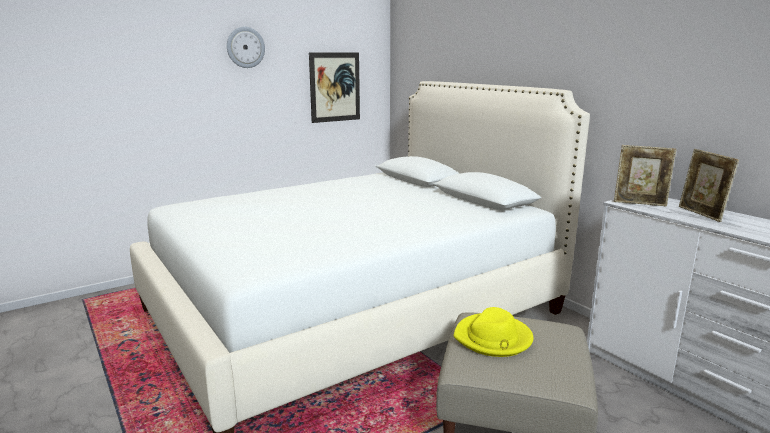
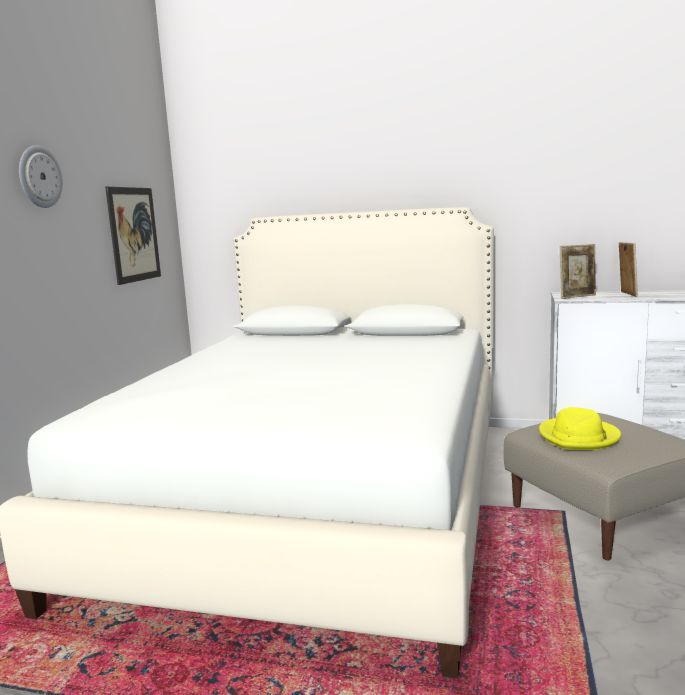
camera: 40 degrees left, 5 degrees down
picture frame [679,149,739,222] -> picture frame turned 120 degrees counterclockwise [619,242,638,297]

